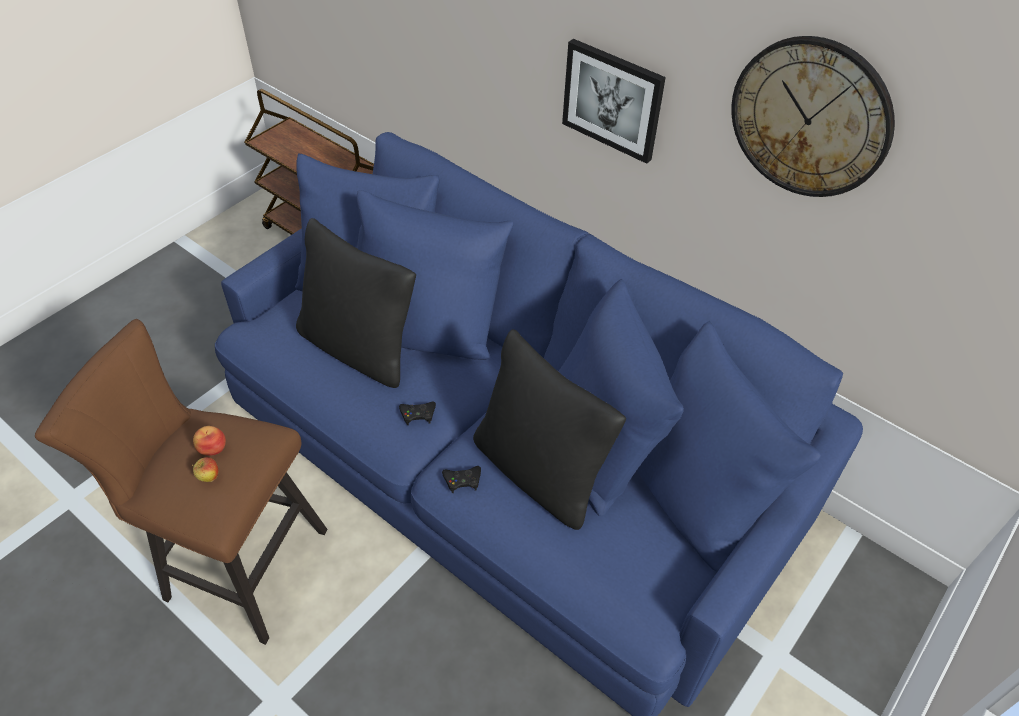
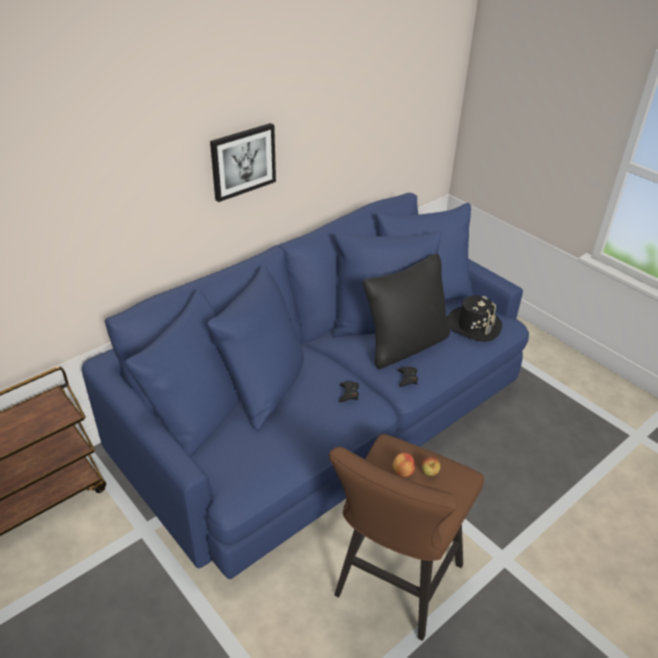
camera: 80 degrees left, 10 degrees down
black pillow [296,218,416,388] -> none
wall clock [731,36,895,197] -> none
none -> black hat [447,295,502,342]

